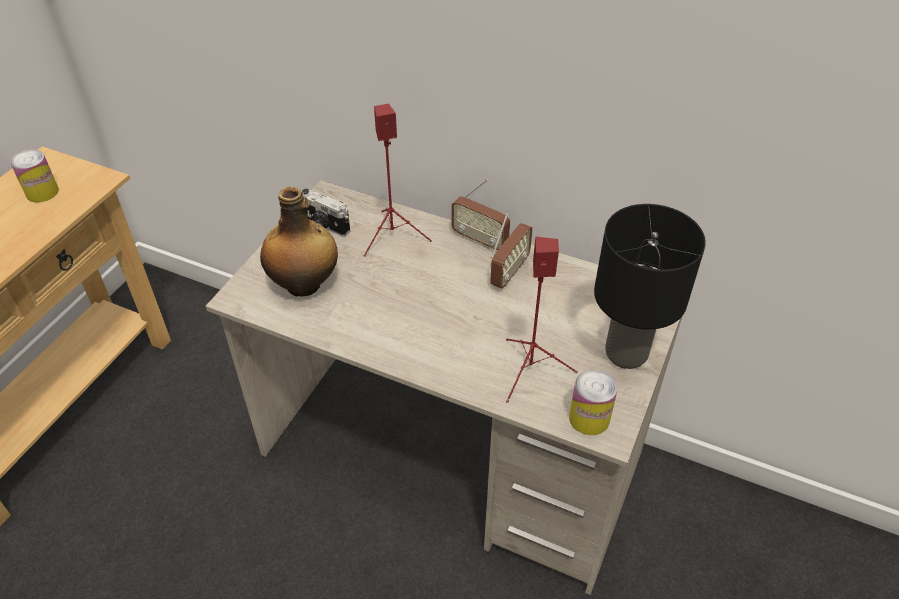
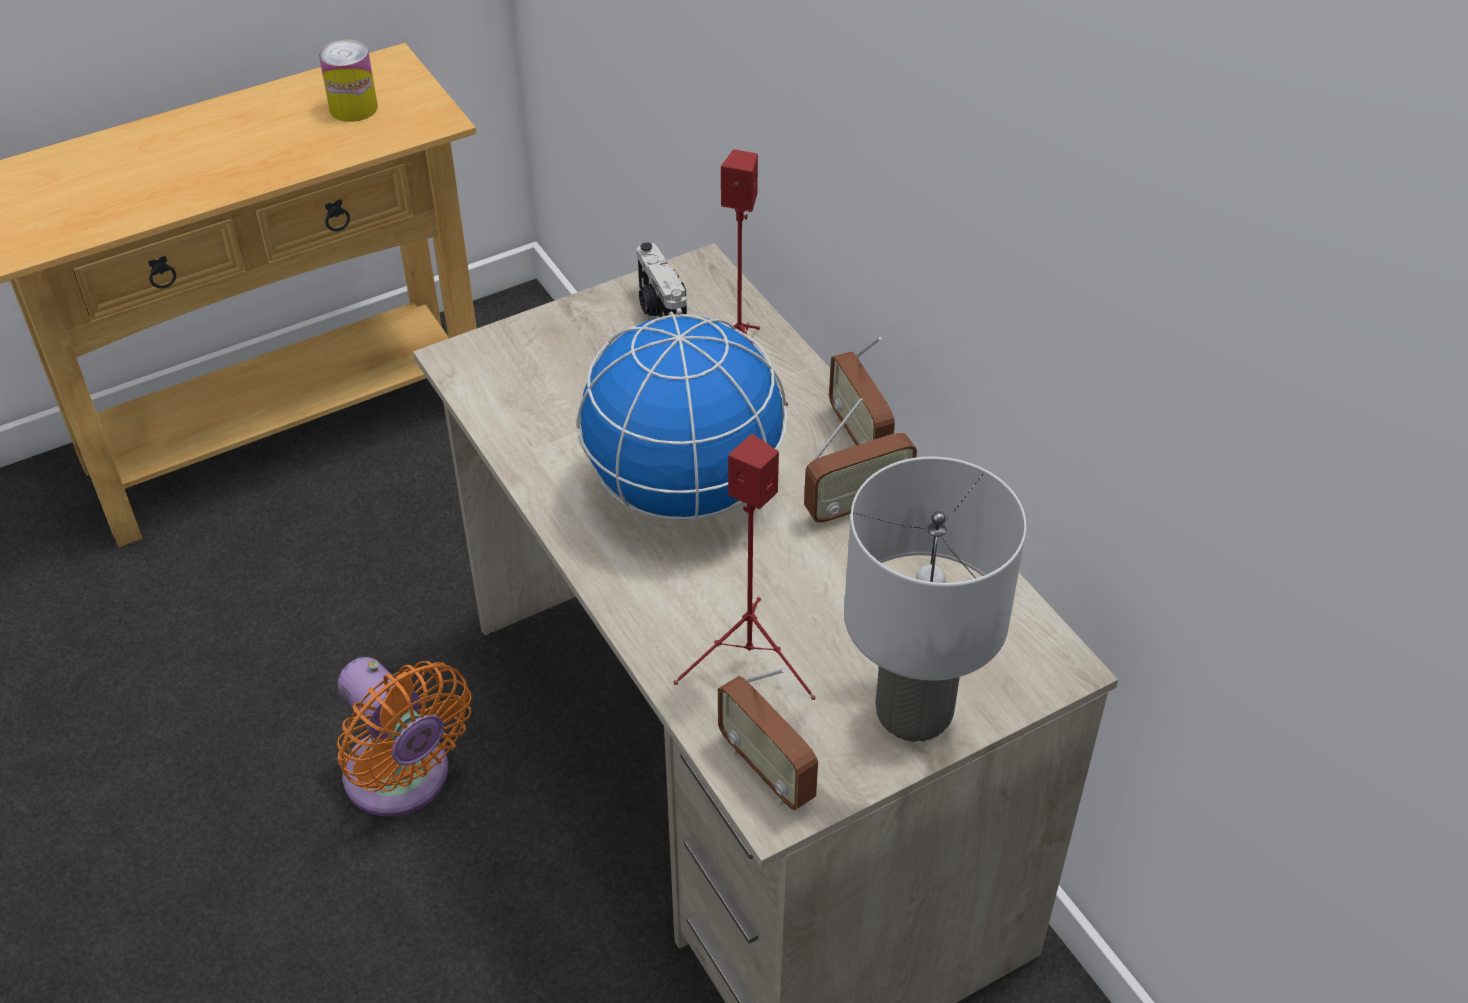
camera: 35 degrees right, 0 degrees up
bottle [260,186,338,297] -> none
can [569,369,618,435] -> radio [718,668,818,810]
black table lamp [594,204,706,369] -> white table lamp [844,456,1026,742]
none -> orange fan [337,657,472,817]
none -> globe [576,312,788,522]

